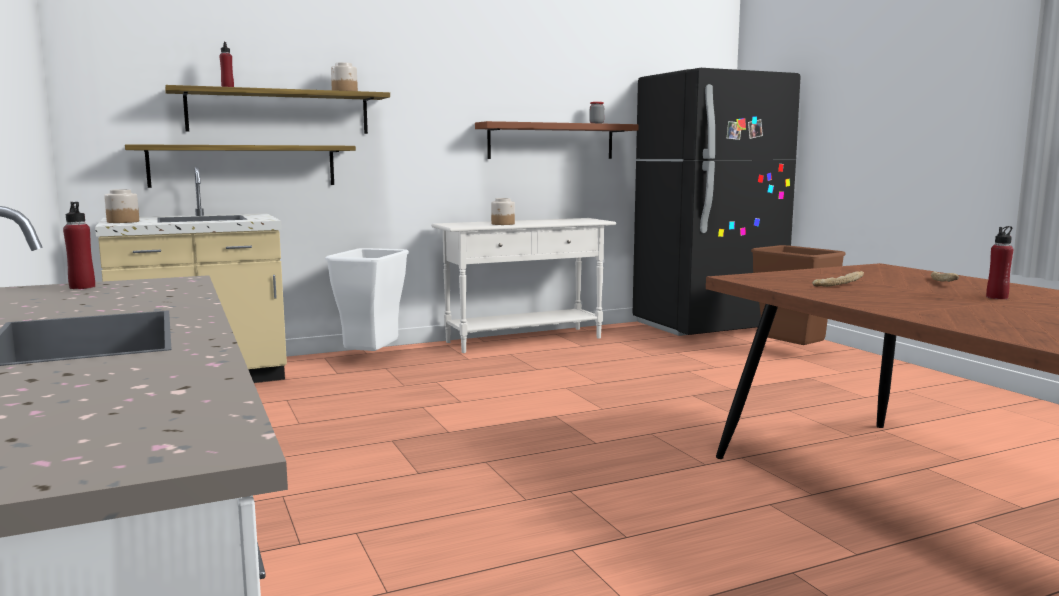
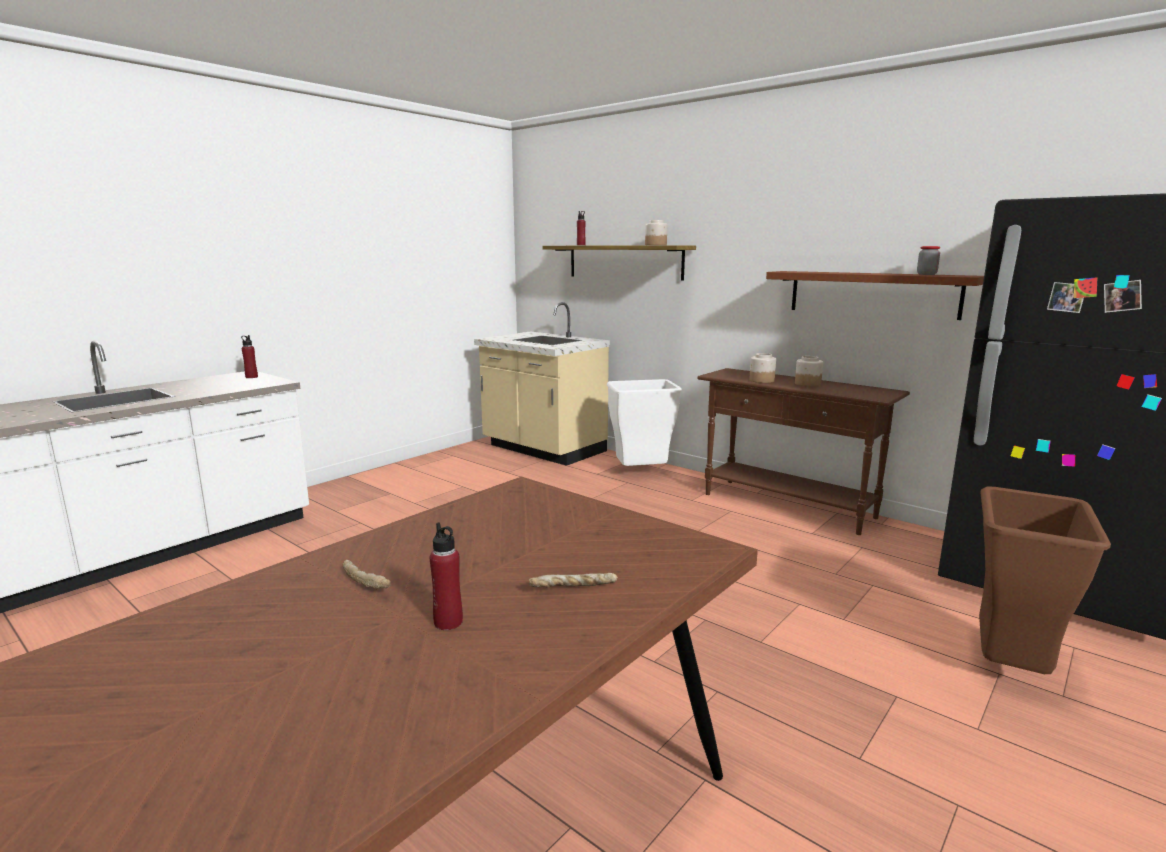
camera: 65 degrees right, 5 degrees up
jar [104,189,139,223] -> jar moved to [795,356,823,387]
shelf [125,144,356,188] -> none
white console table [431,218,616,353] -> brown console table [697,368,910,535]
bread [812,271,864,287] -> bread moved to [342,560,391,589]

